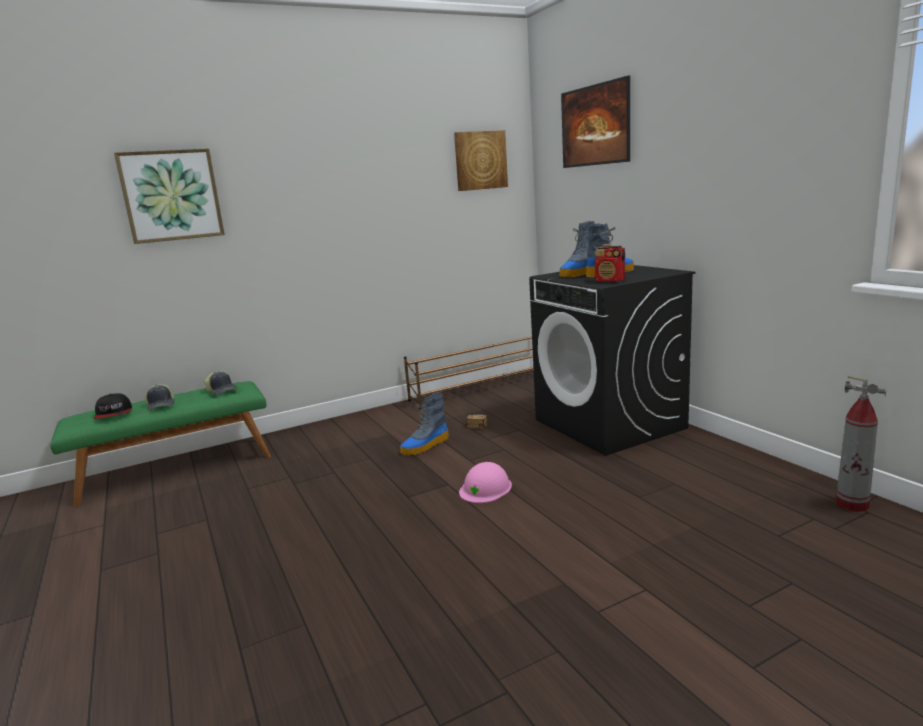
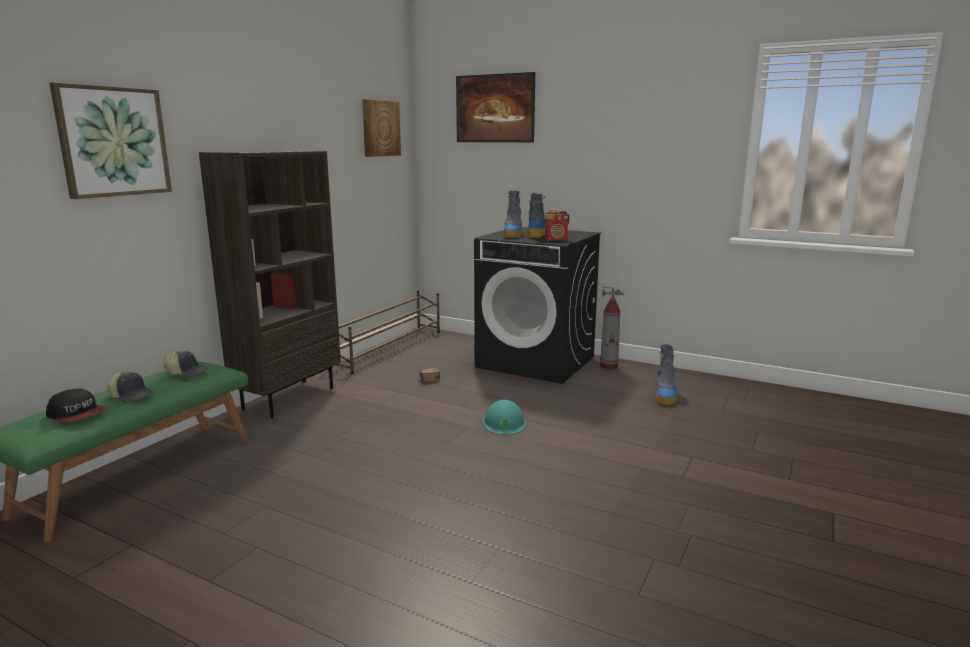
camera: 35 degrees left, 0 degrees up
boot [400,393,449,456] -> boot moved to [656,344,677,405]
pink hard hat [459,462,512,503] -> turquoise hard hat [483,400,526,435]
fire extinguisher [836,376,887,512] -> fire extinguisher moved to [600,286,624,370]
none -> brown bookcase [199,150,341,418]

